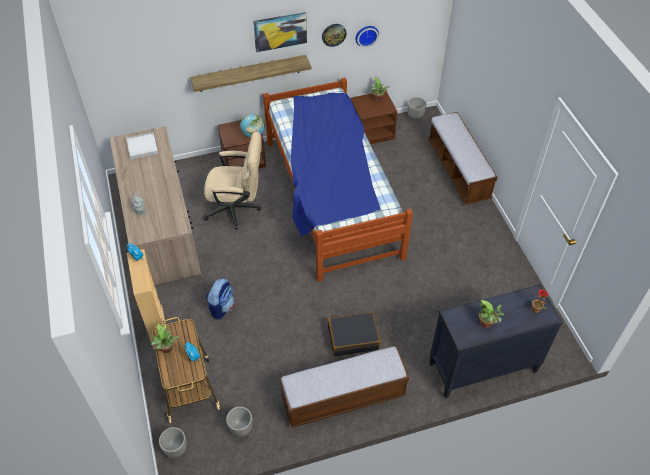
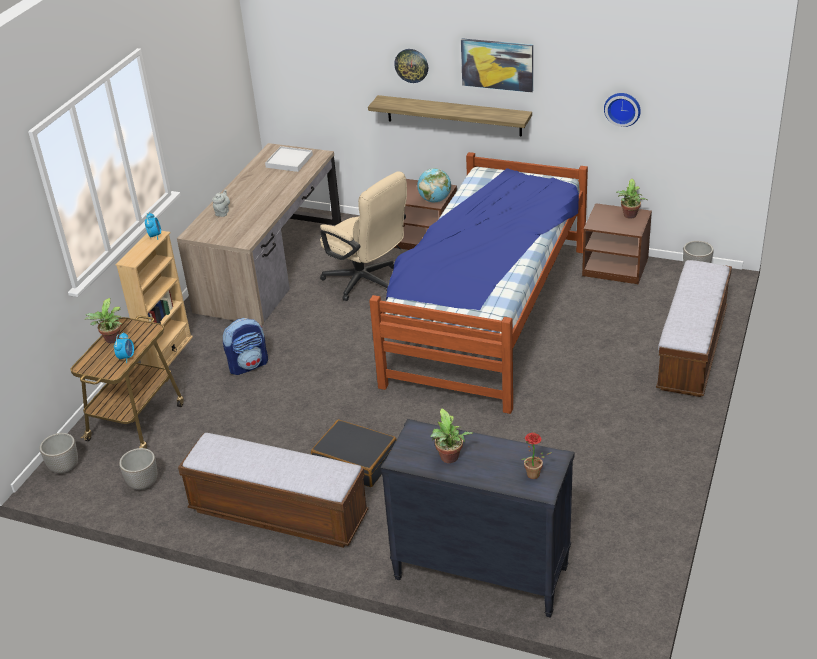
camera: 40 degrees right, 15 degrees down
wall clock [322,24,347,47] -> wall clock moved to [394,49,428,83]

